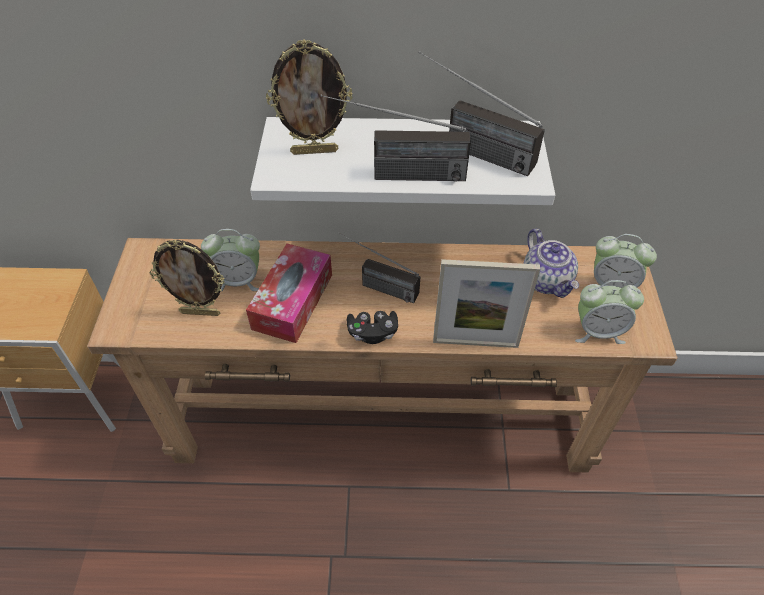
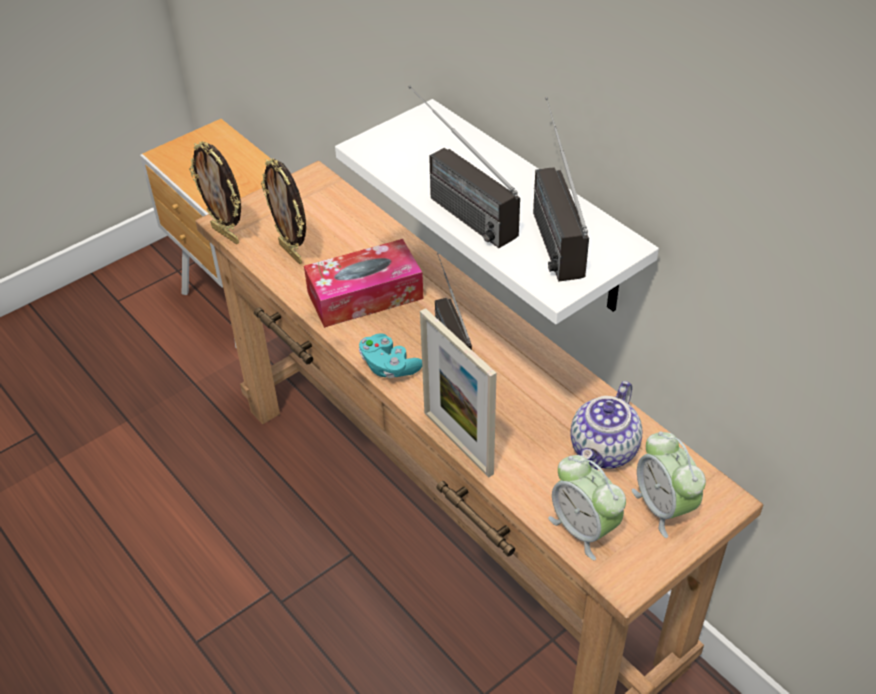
camera: 50 degrees right, 5 degrees down
alarm clock [201,229,260,292] -> none
picture frame [266,40,353,155] -> picture frame moved to [189,141,241,244]
black game controller [347,311,398,344] -> turquoise game controller [359,333,422,378]

